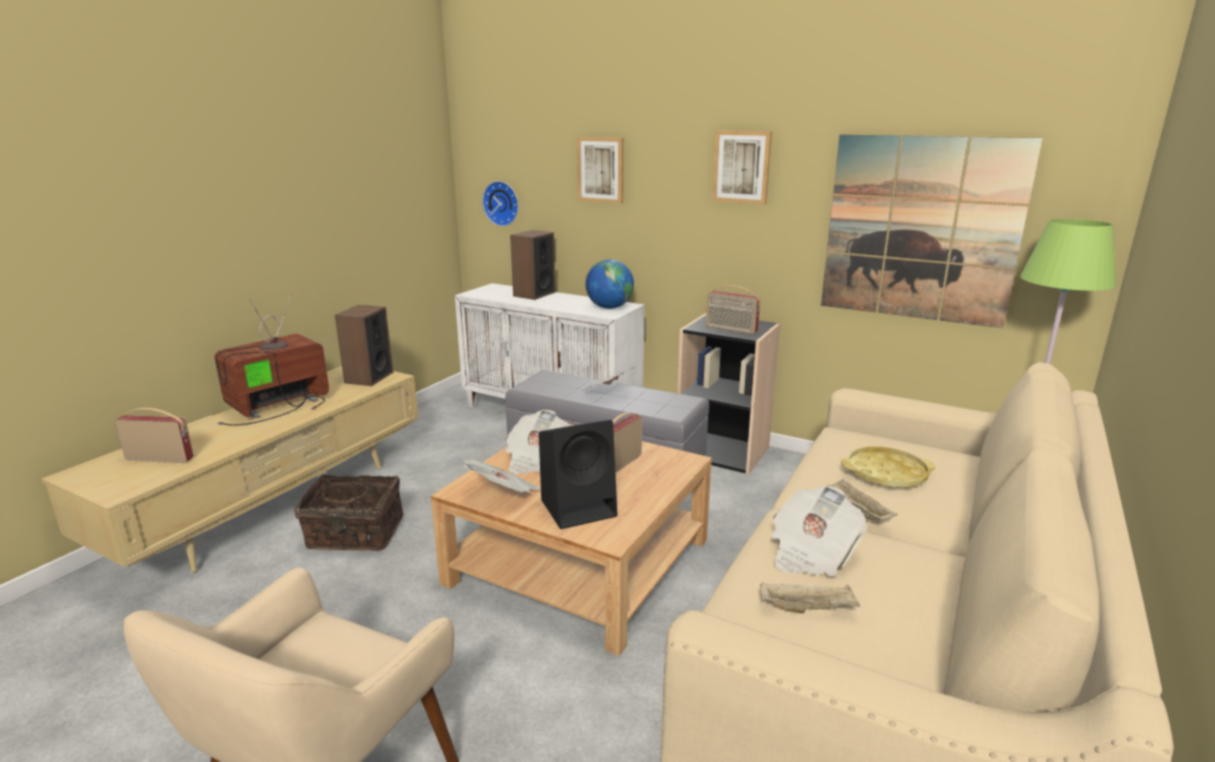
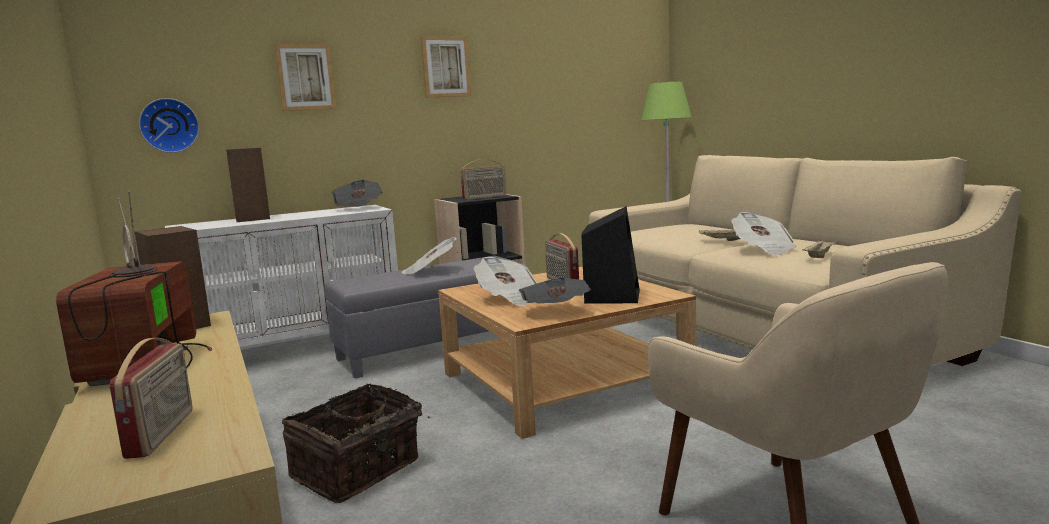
camera: 55 degrees left, 10 degrees down
radio [115,408,194,463] -> radio turned 135 degrees clockwise [110,338,192,459]
globe [585,259,634,309] -> newspaper [331,180,383,207]
picture [821,134,1043,328] -> none
yellow tray [841,446,935,488] -> none

